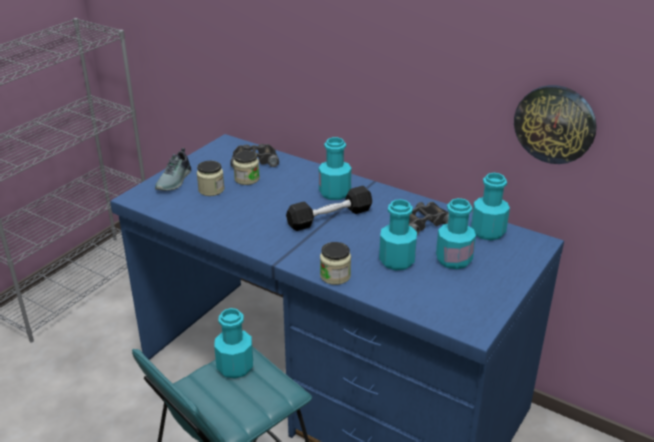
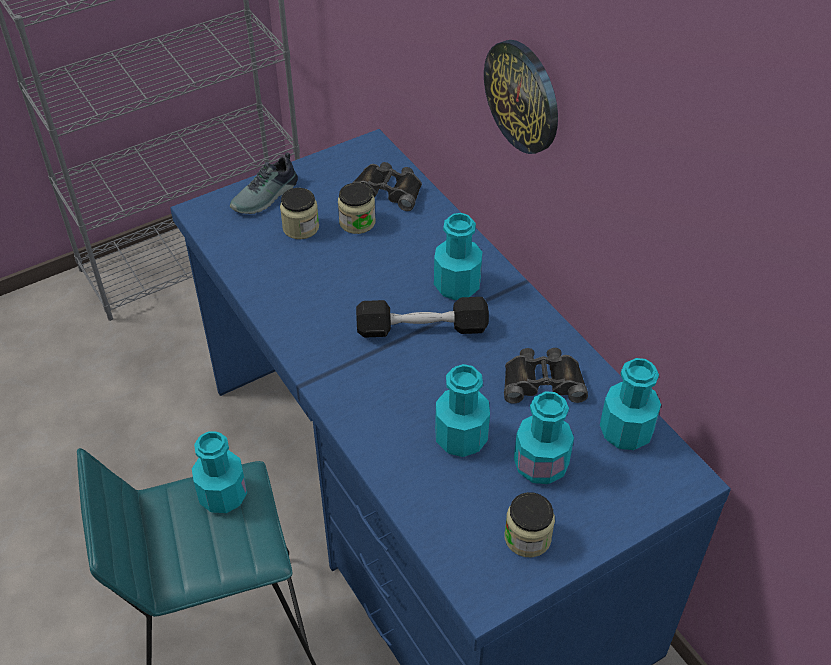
camera: 25 degrees right, 15 degrees up
jar [320,242,351,285] -> jar moved to [505,492,555,557]
wall clock [514,85,597,164] -> wall clock moved to [484,40,558,154]

